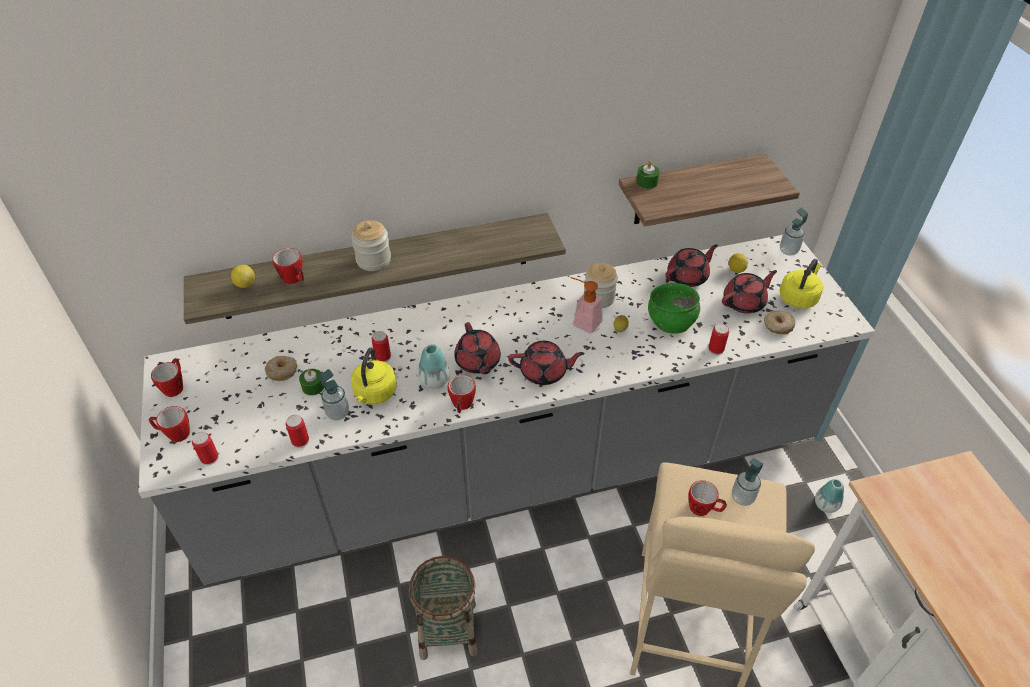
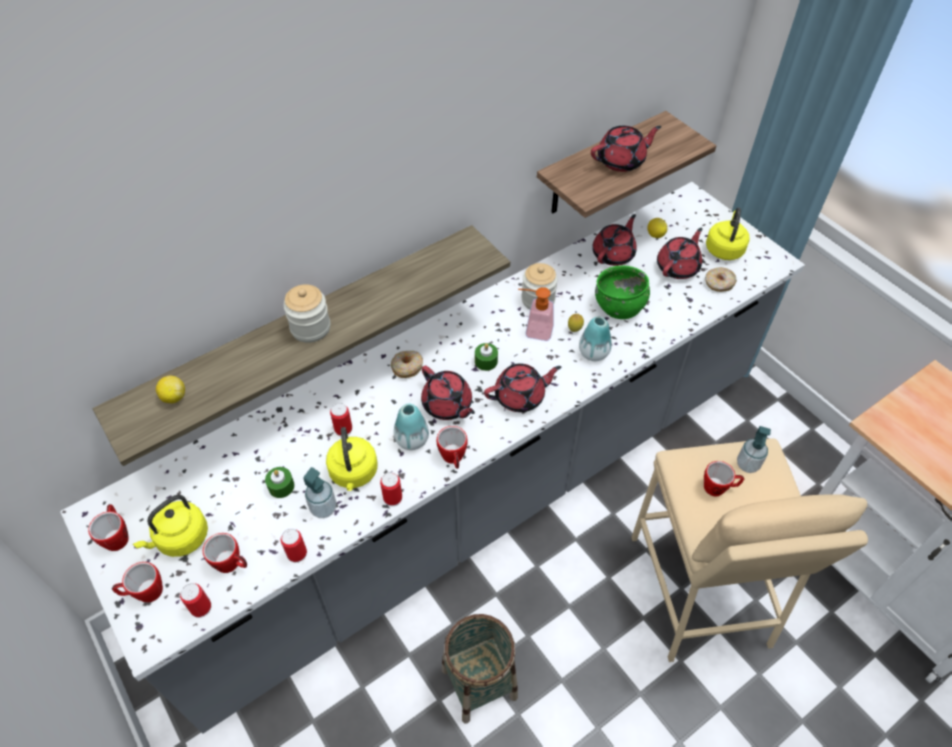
camera: 20 degrees left, 5 degrees up
donut [265,356,297,381] -> donut moved to [391,351,423,378]
mug [272,248,304,284] -> mug moved to [203,533,247,573]
green candle [636,161,660,189] -> green candle moved to [475,343,498,371]
can [708,324,729,355] -> can moved to [380,472,402,506]
soap dispenser [780,208,808,256] -> none
vase [815,479,844,513] -> vase moved to [579,317,612,361]
none -> yellow kettle [133,495,208,557]
none -> red teapot [591,126,662,172]

